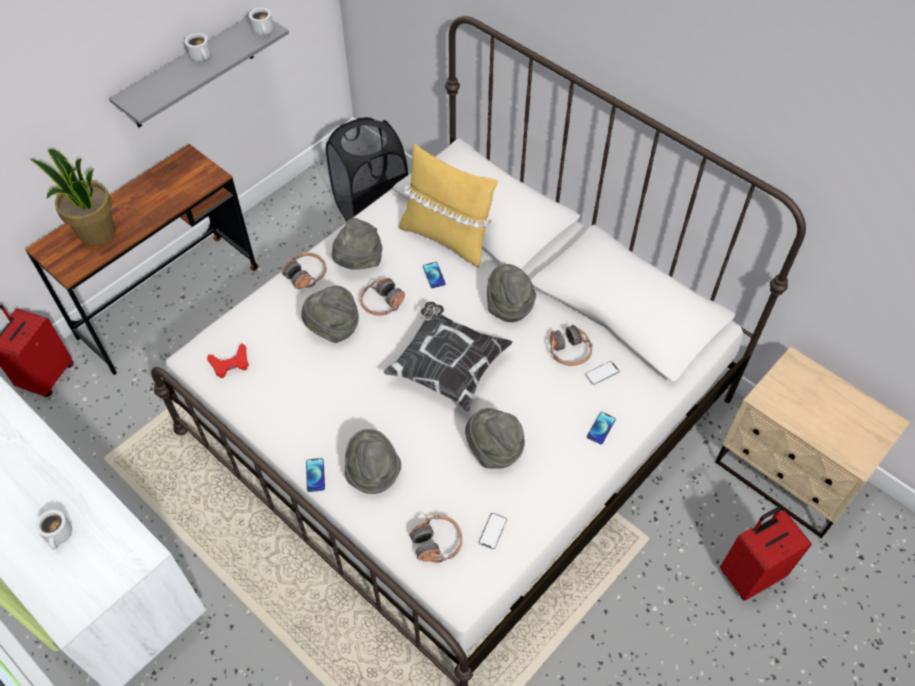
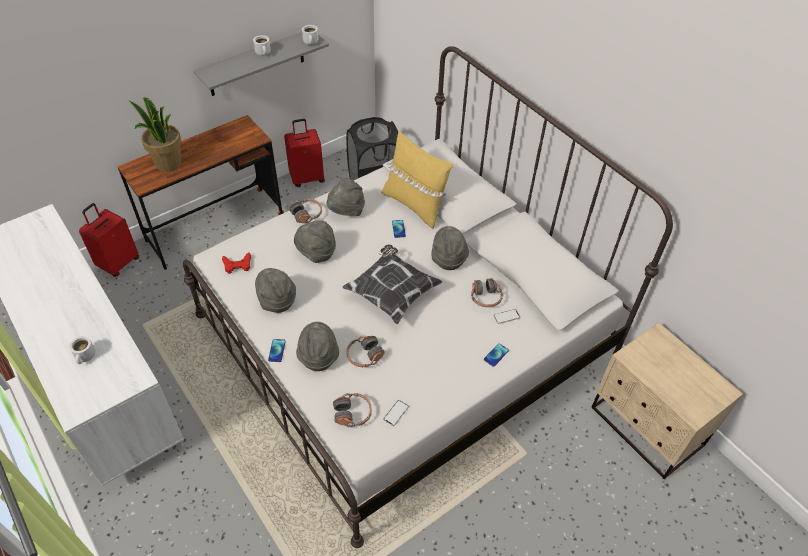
camera: 10 degrees right, 5 degrees down
headphones [360,278,405,316] -> headphones moved to [346,336,385,367]
grey hat [465,408,525,469] -> grey hat moved to [255,268,296,313]
red suitcase [720,506,812,601] -> red suitcase moved to [284,119,325,187]

